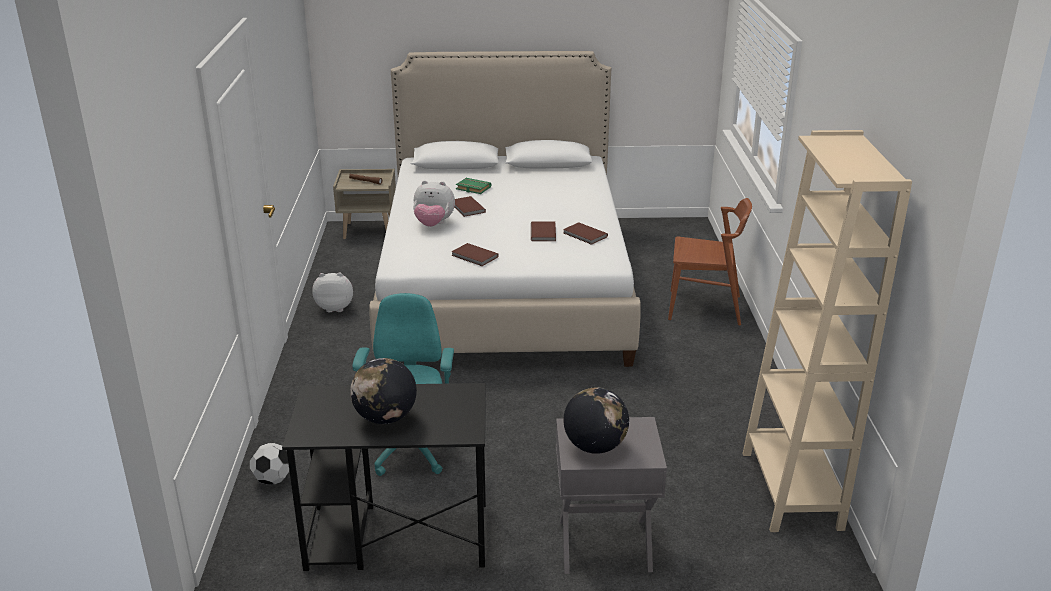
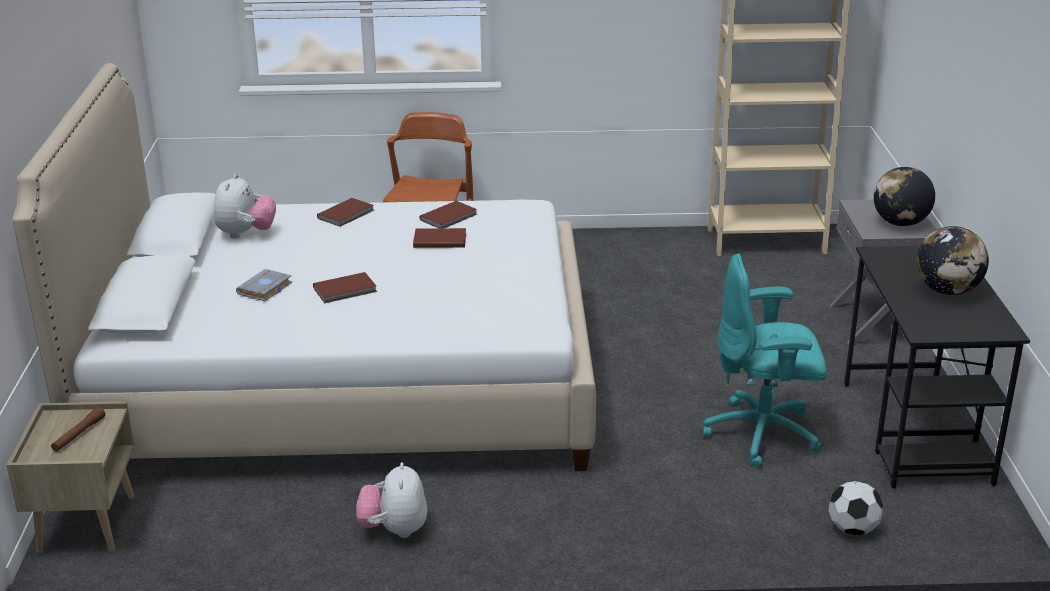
camera: 90 degrees left, 0 degrees up
plush toy [413,180,455,227] -> plush toy moved to [214,173,276,238]
brown book [451,243,499,266] -> brown book moved to [317,198,374,227]
green book [456,178,491,194] -> grey book [236,269,292,301]

